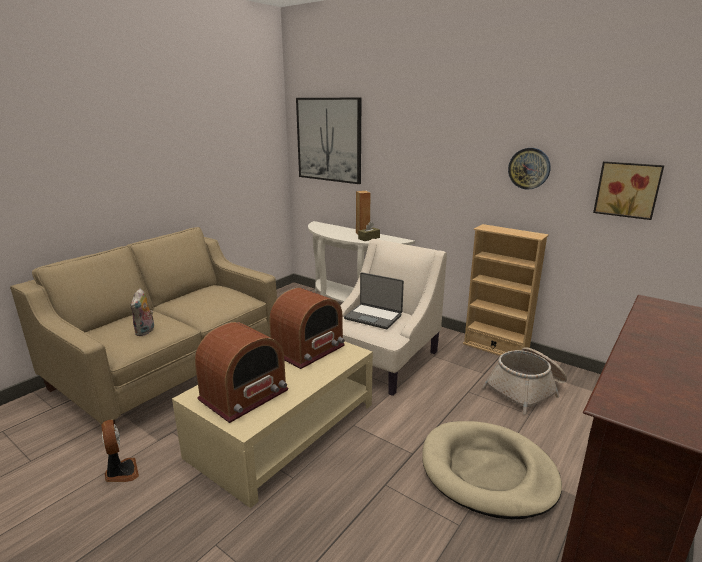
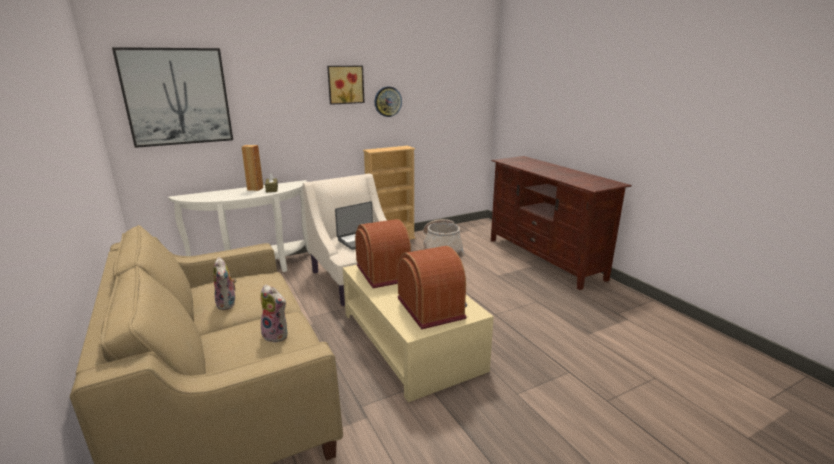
camera: 65 degrees left, 0 degrees up
fan [101,420,139,482] -> none
beige dog bed [422,421,562,520] -> none
picture [593,161,664,220] -> picture moved to [327,66,365,105]
none -> plush toy [213,257,236,310]

